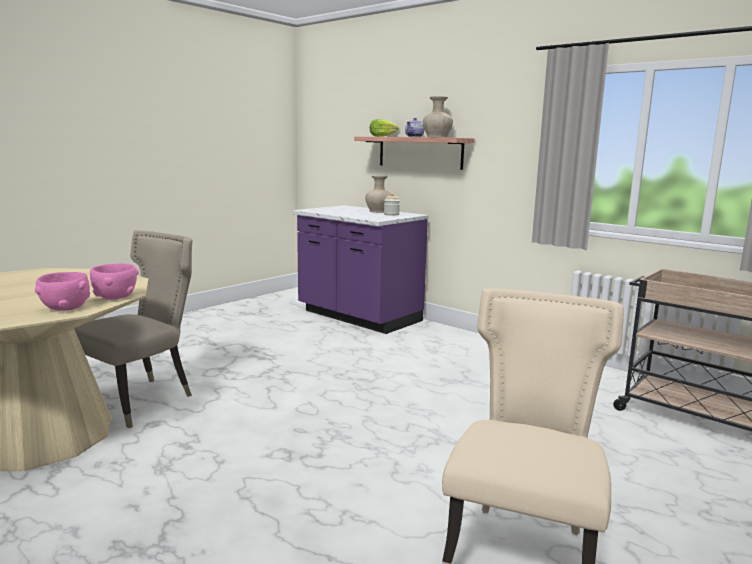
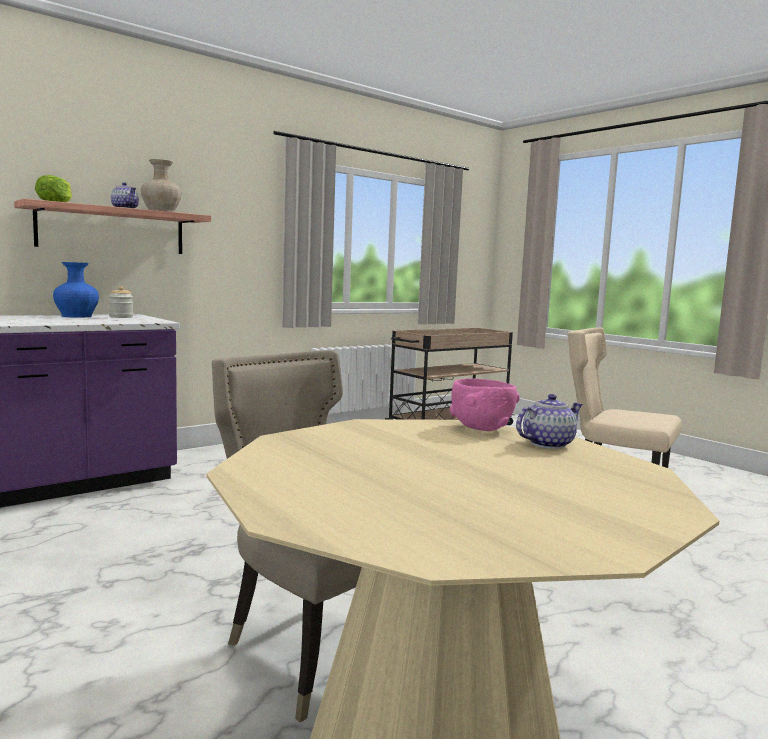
camera: 80 degrees left, 5 degrees down
pink bowl [35,272,90,311] -> teapot [516,394,583,449]
beige vase [365,175,391,213] -> blue vase [53,262,99,318]

